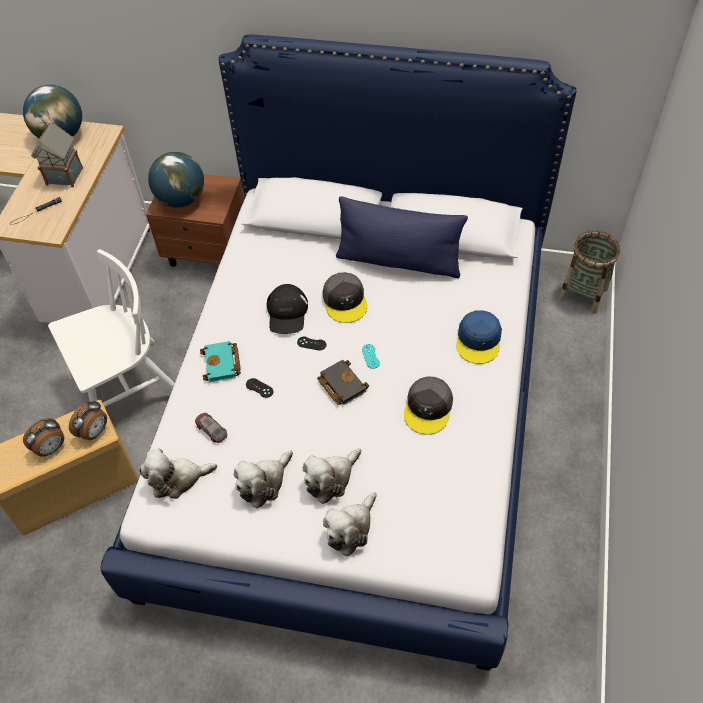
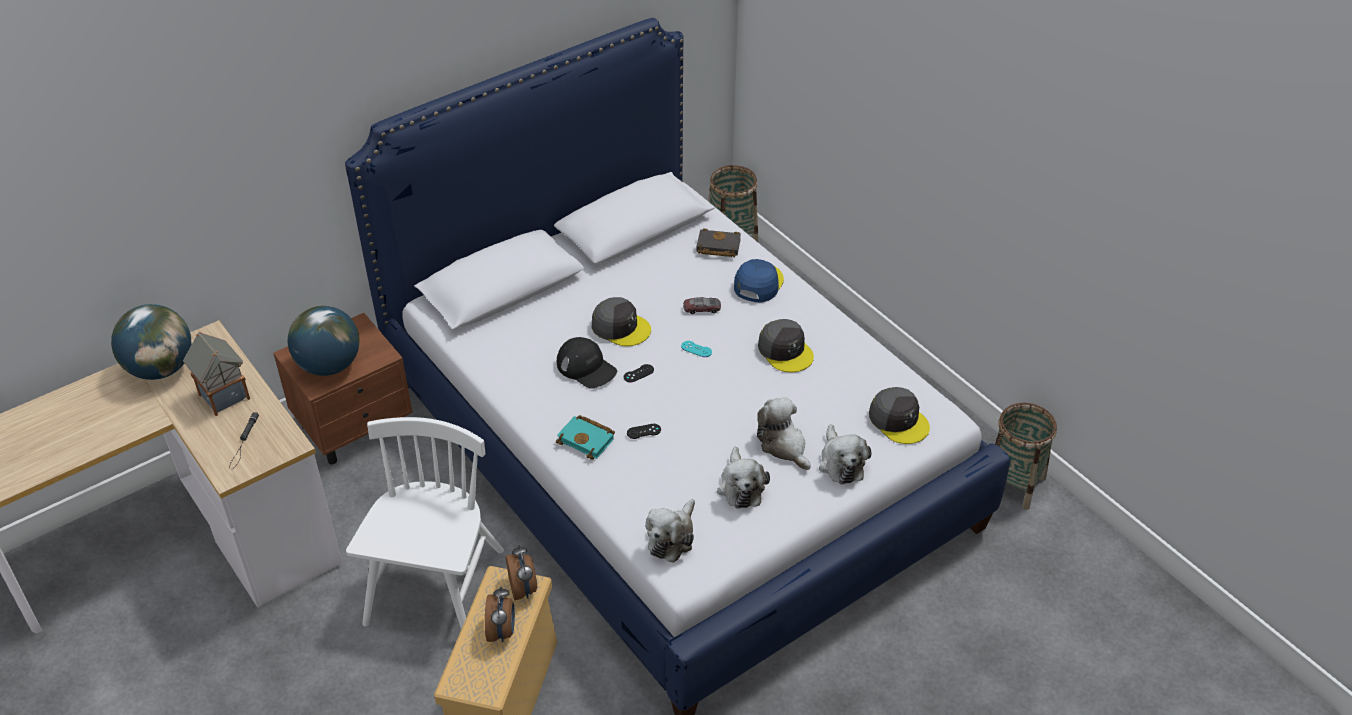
camera: 50 degrees left, 10 degrees down
toy car [195,413,228,443] -> toy car moved to [683,297,721,314]
plush toy [303,448,361,504] -> plush toy turned 150 degrees clockwise [757,397,811,470]
black book [317,360,369,405] -> black book moved to [696,229,741,257]
blue pillow [336,196,468,278] -> none
blue cap [456,310,502,364] -> blue cap turned 120 degrees counterclockwise [734,259,784,303]
none -> grey cap [869,387,930,444]
none -> basket [995,403,1057,510]

